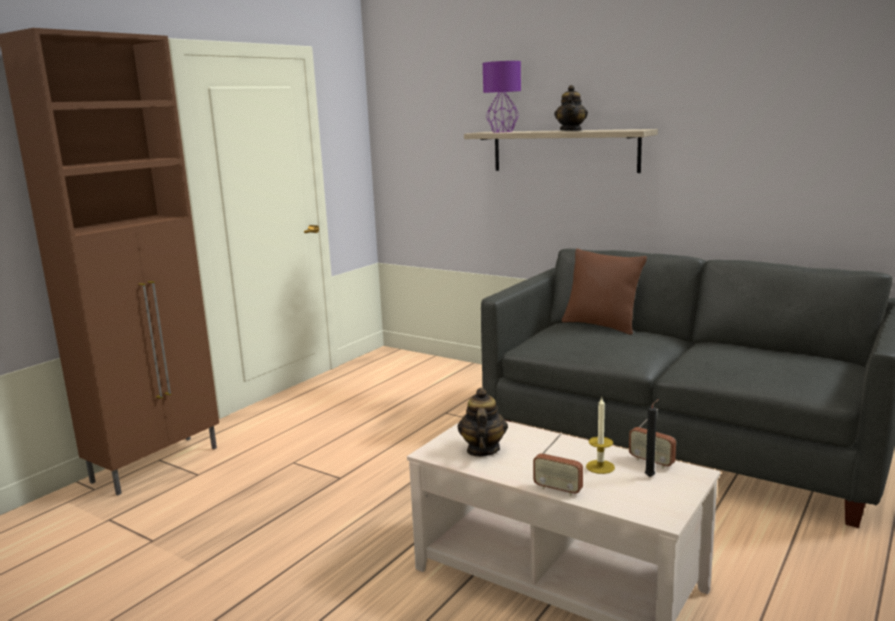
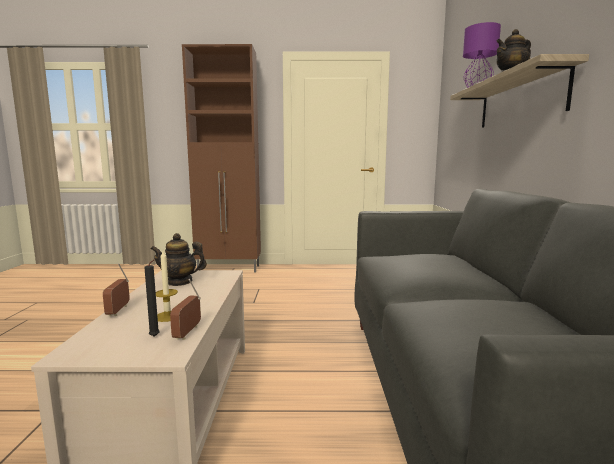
camera: 55 degrees right, 5 degrees down
teapot [458,387,508,457] -> teapot turned 150 degrees counterclockwise [151,233,207,286]
brown pillow [562,249,647,335] -> none

